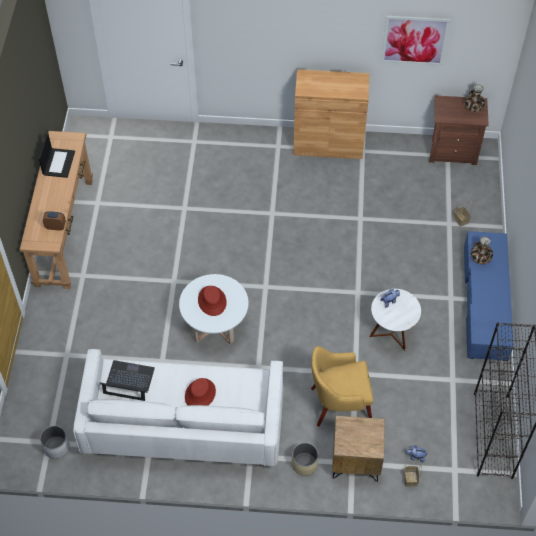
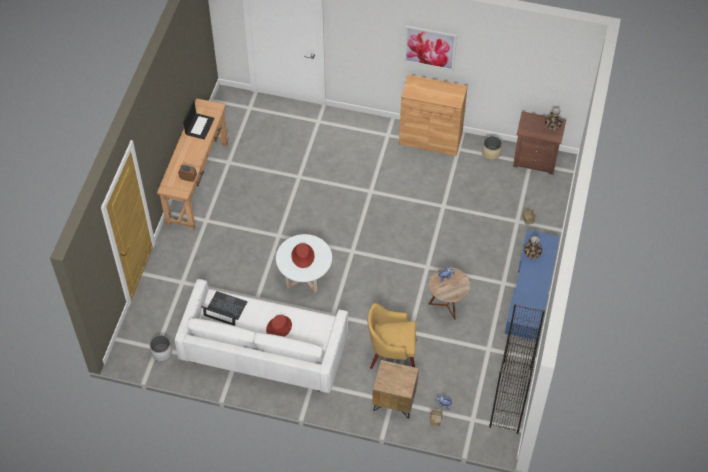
camera: 10 degrees right, 0 degrees up
beige planter [292,443,318,476] -> beige planter moved to [482,136,502,160]
white side table [370,289,421,351] -> brown side table [429,267,470,320]
picture [381,16,450,65] -> picture moved to [404,26,457,71]

